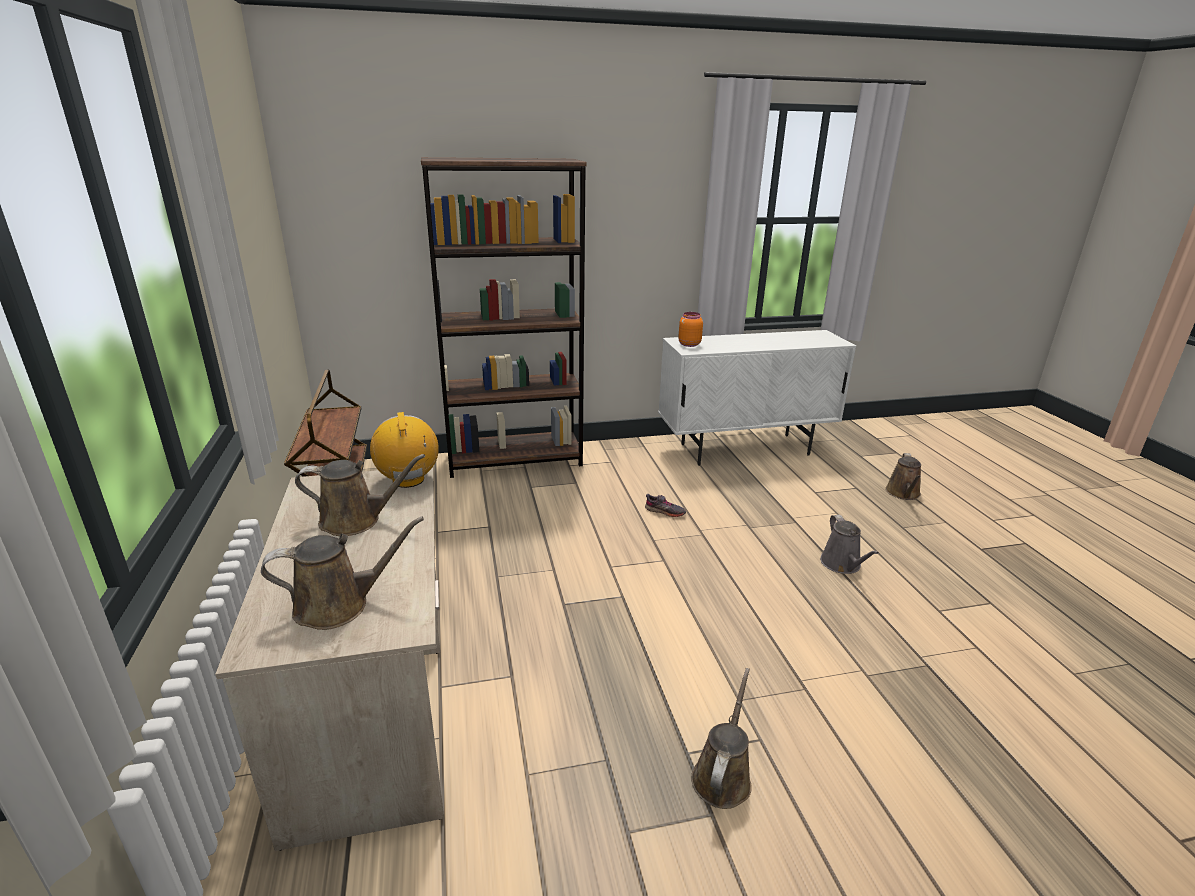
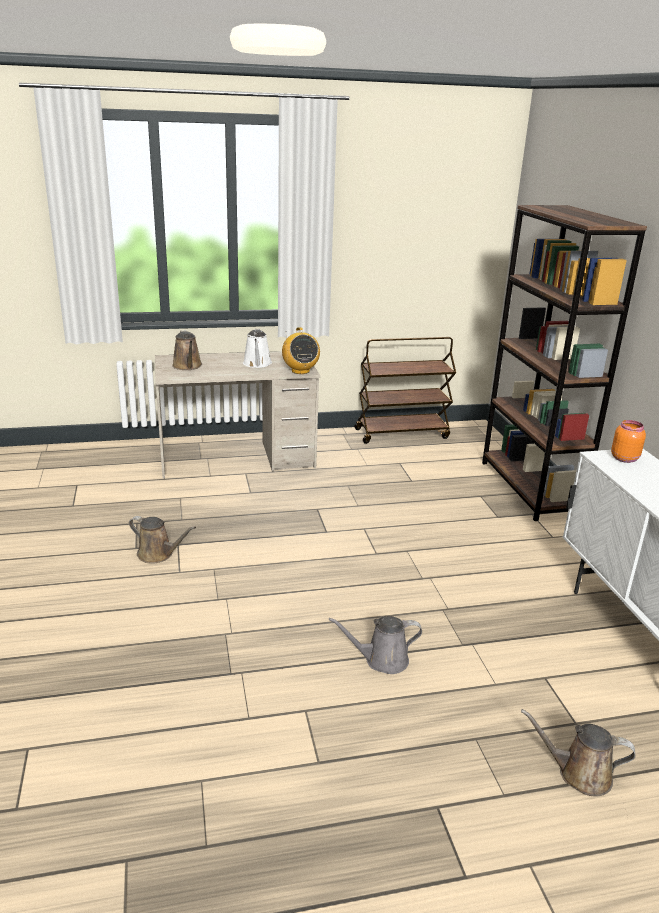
camera: 90 degrees right, 0 degrees up
brown watering can [295,454,425,536] -> white watering can [243,329,272,368]
radio [370,412,439,488] -> radio turned 90 degrees clockwise [282,327,320,374]
grey shoe [645,494,686,517] -> none

